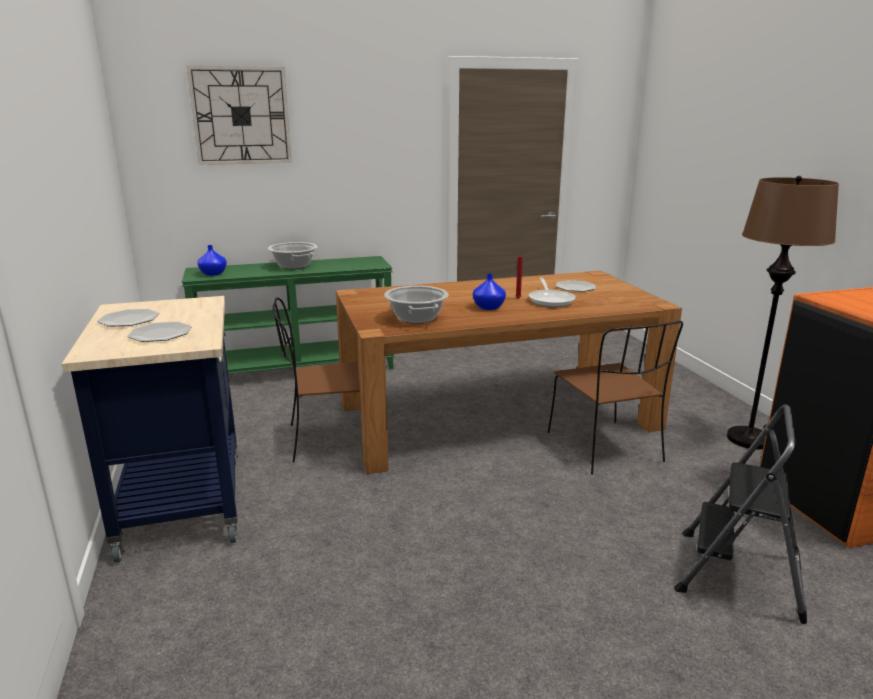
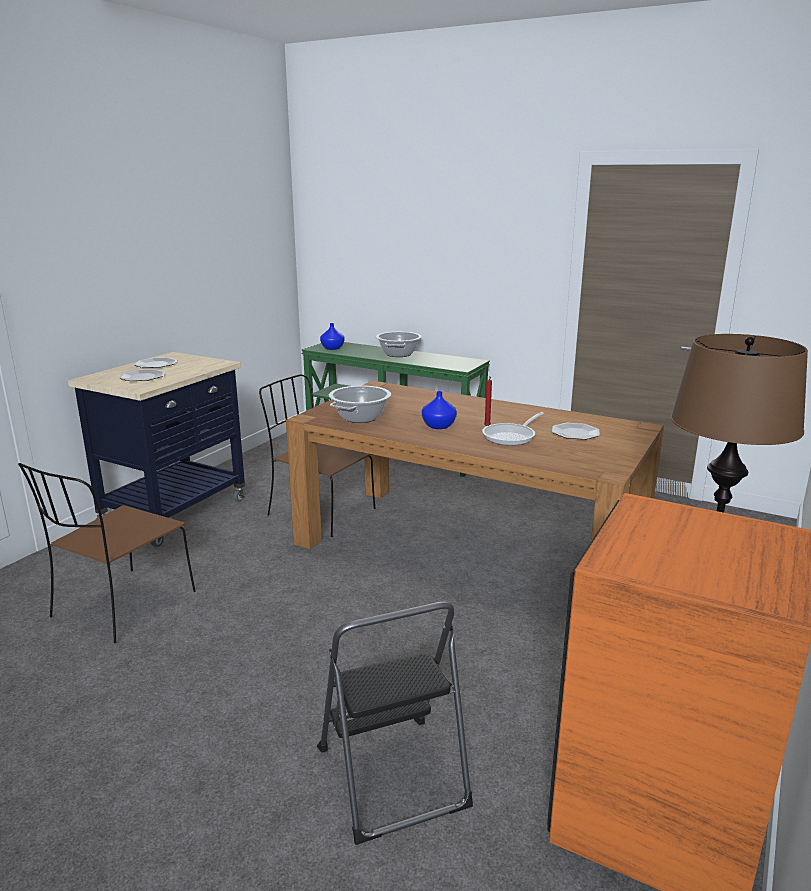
camera: 45 degrees right, 0 degrees up
wall clock [187,66,292,165] -> none
brown chair [548,321,683,475] -> brown chair moved to [18,463,196,643]

